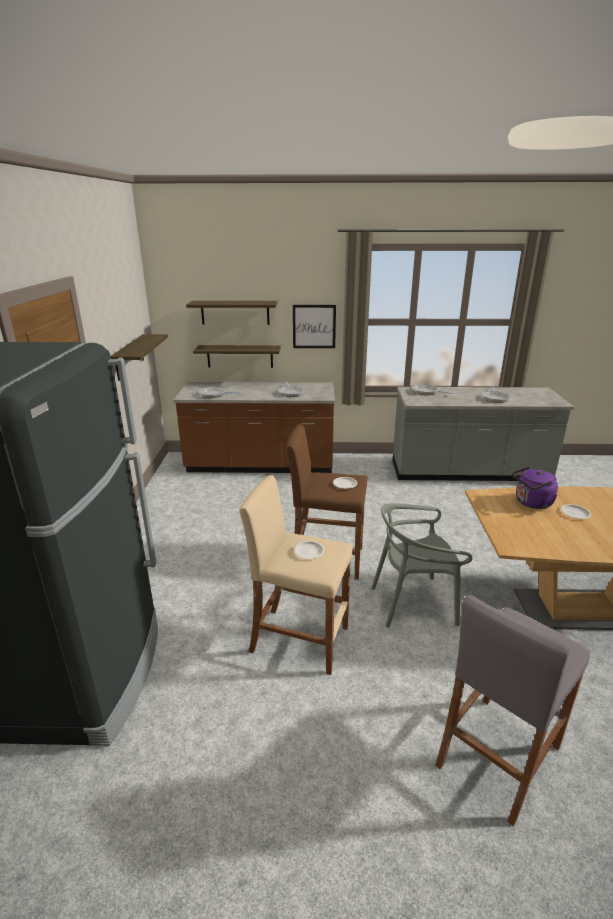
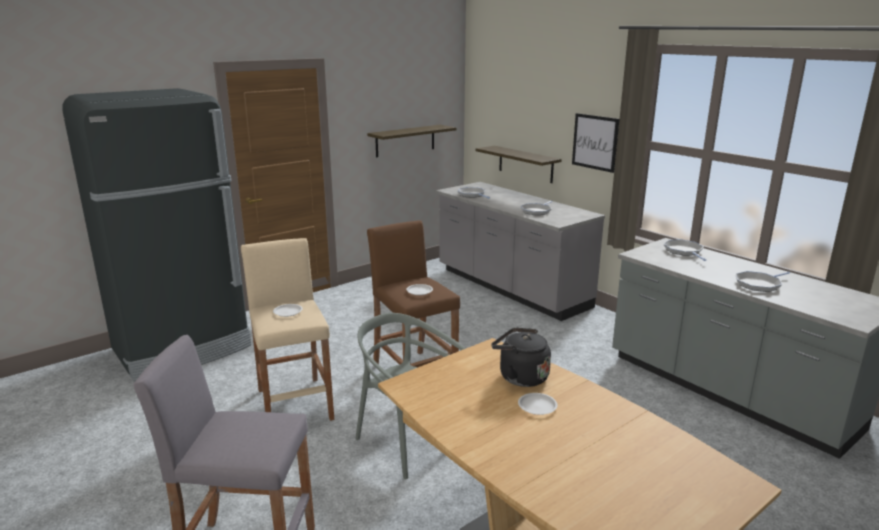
camera: 50 degrees right, 5 degrees down
brown counter [174,382,335,473] -> grey counter [436,182,605,321]
shelf [186,301,278,325] -> none
purple kettle [512,466,558,509] -> black kettle [492,328,551,387]

